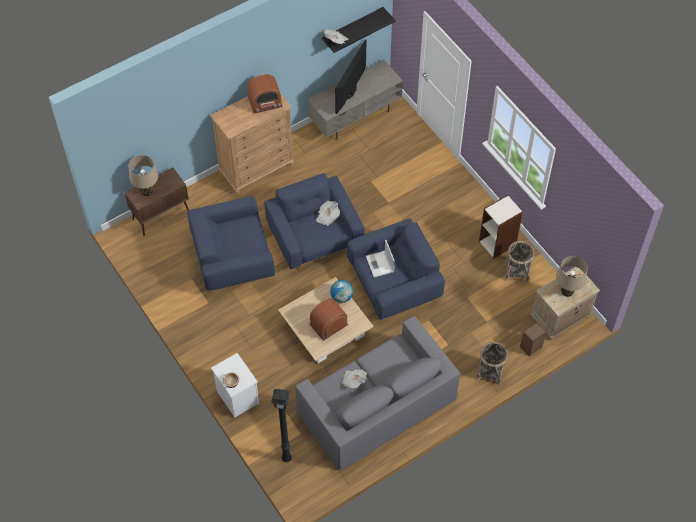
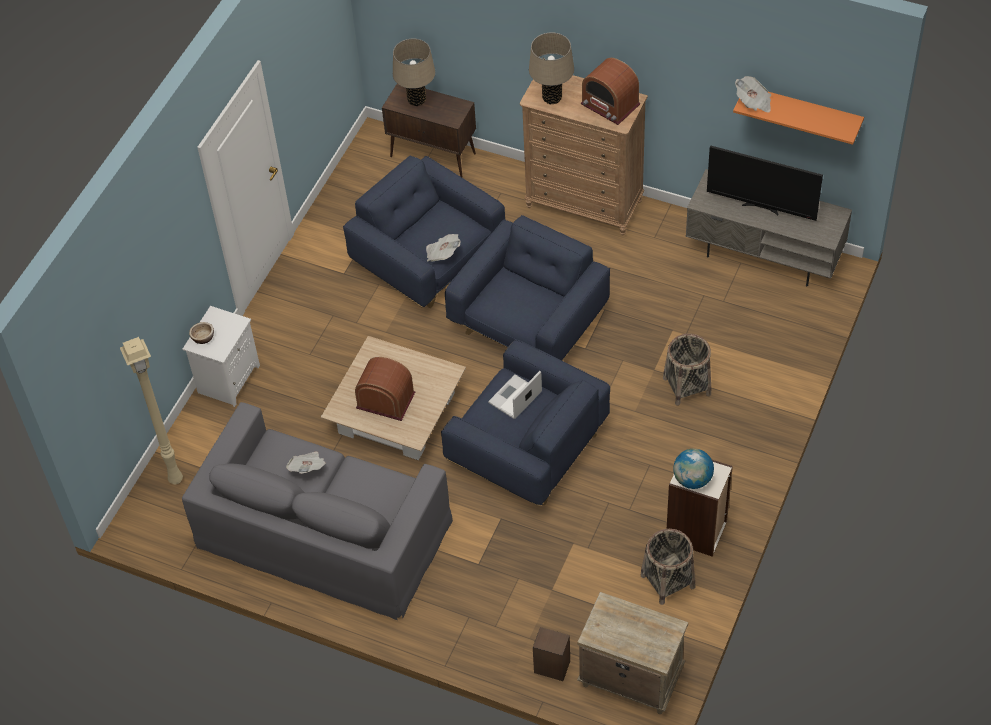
camera: 60 degrees right, 5 degrees down
black floor lamp [271,389,292,462] -> beige floor lamp [120,337,183,484]
newspaper [316,201,340,226] -> newspaper moved to [426,234,461,262]
black shelf [322,7,396,53] -> orange shelf [733,92,864,145]
globe [330,280,353,303] -> globe moved to [673,449,714,489]
television [335,40,366,114] -> television turned 150 degrees counterclockwise [707,145,823,221]
basket [476,342,508,385] -> basket moved to [663,334,711,405]
beige table lamp [556,256,587,297] -> beige table lamp moved to [529,32,574,104]

